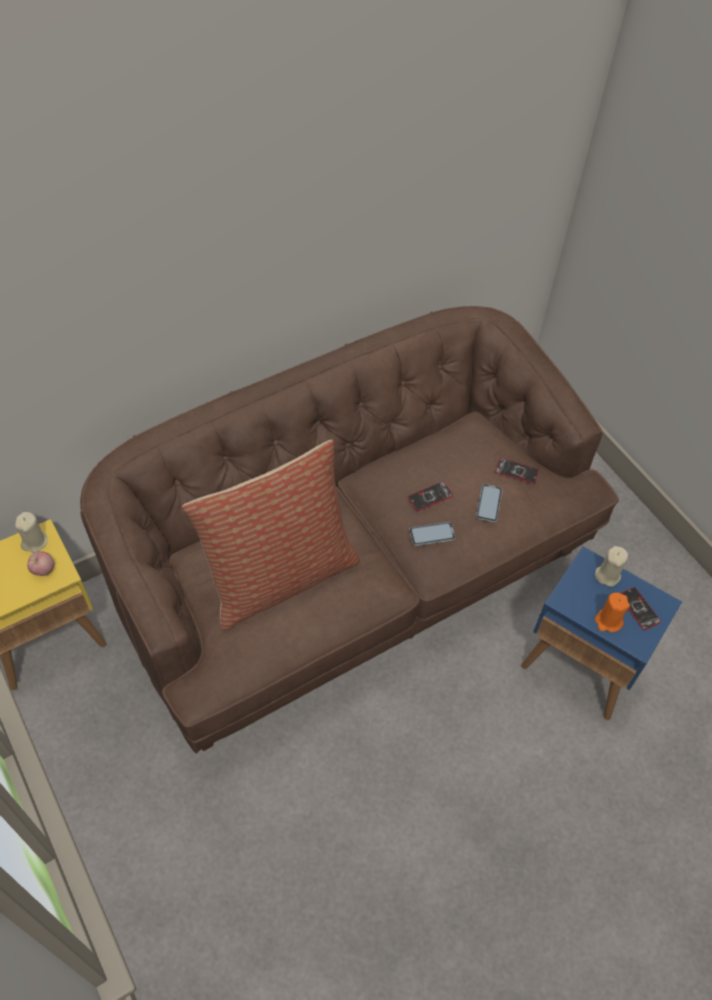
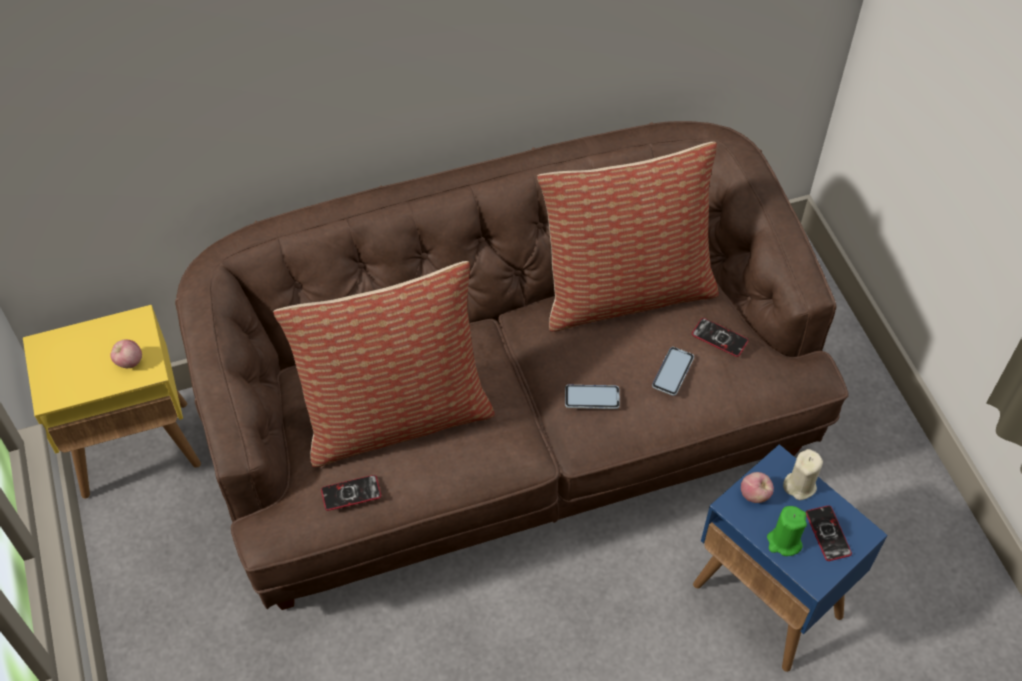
camera: 15 degrees right, 0 degrees up
beige candle [15,512,48,553] -> none
phone [408,482,453,511] -> phone moved to [321,475,381,511]
orange candle [595,592,630,633] -> green candle [767,506,807,556]
none -> pillow [537,142,719,332]
none -> apple [741,472,774,503]

